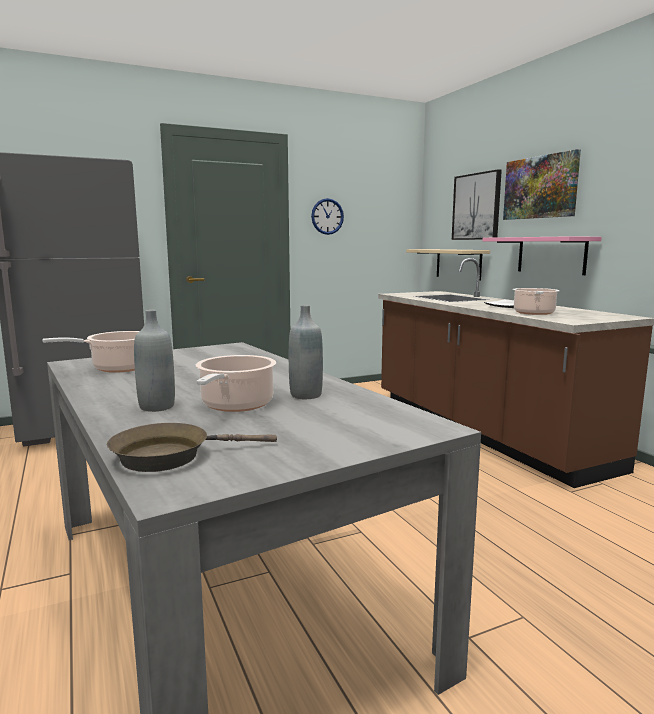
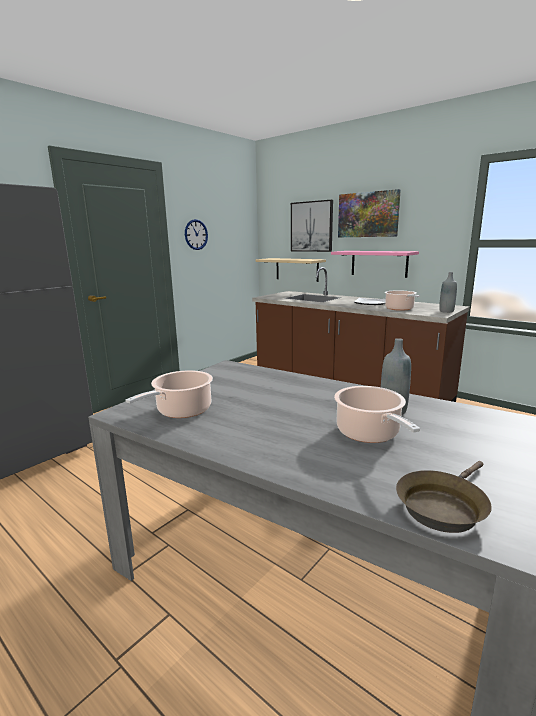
camera: 25 degrees left, 5 degrees up
grey bottle [134,310,175,412] -> grey bottle moved to [439,272,457,313]

